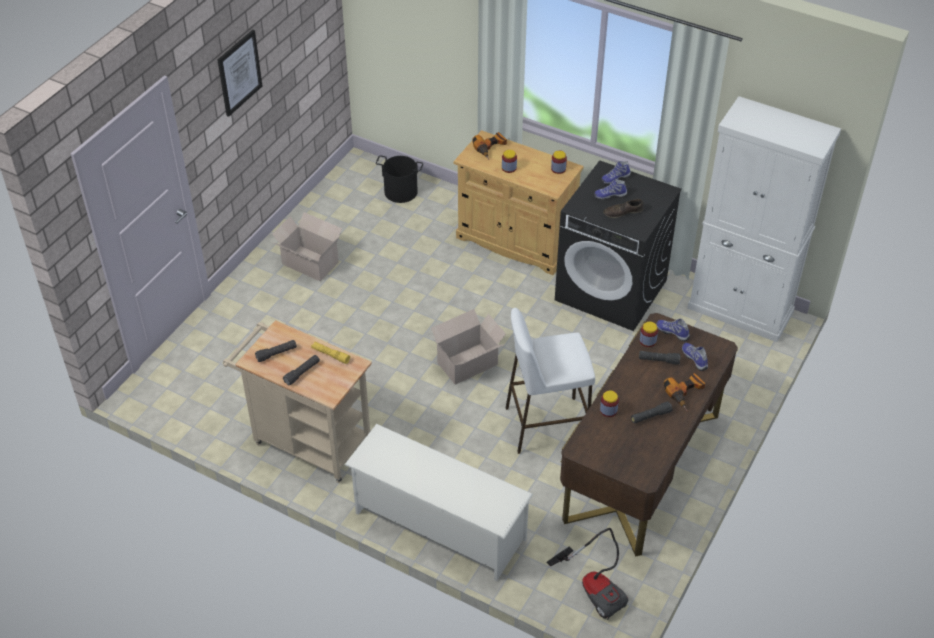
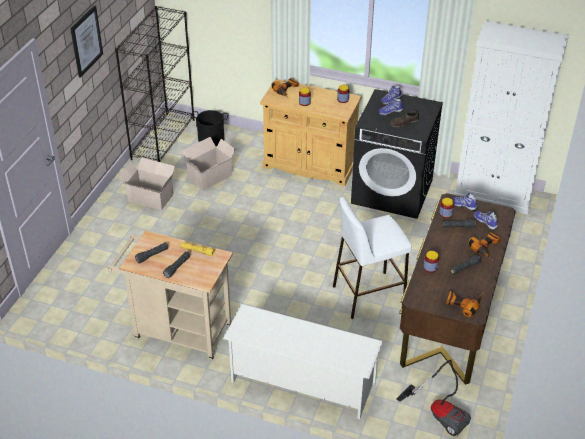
camera: 10 degrees left, 5 degrees down
cardboard box [431,309,506,385] -> cardboard box moved to [181,137,236,191]
none -> black bookcase [115,6,194,162]
none -> power drill [446,291,484,317]

